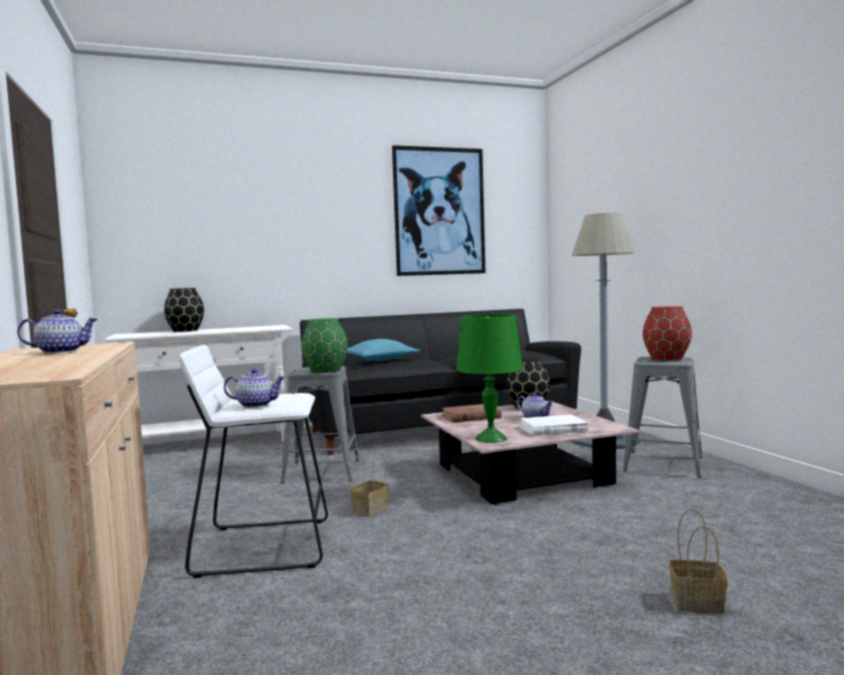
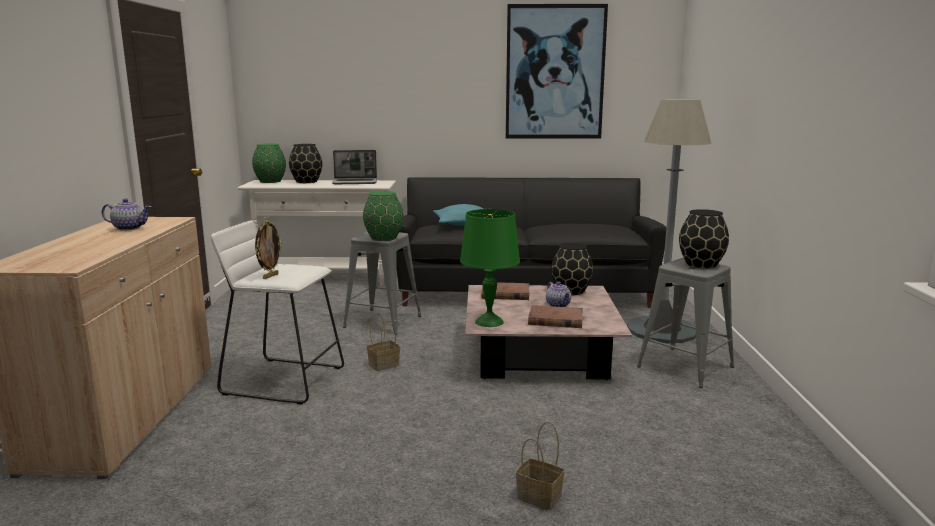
camera: 20 degrees right, 10 degrees up
teapot [224,369,286,408] -> picture frame [255,220,282,279]
white book [519,414,588,436] -> brown book [528,305,583,328]
red vase [643,306,692,360] -> black vase [679,209,729,268]
none -> green vase [252,144,286,183]
none -> laptop [332,150,377,184]

